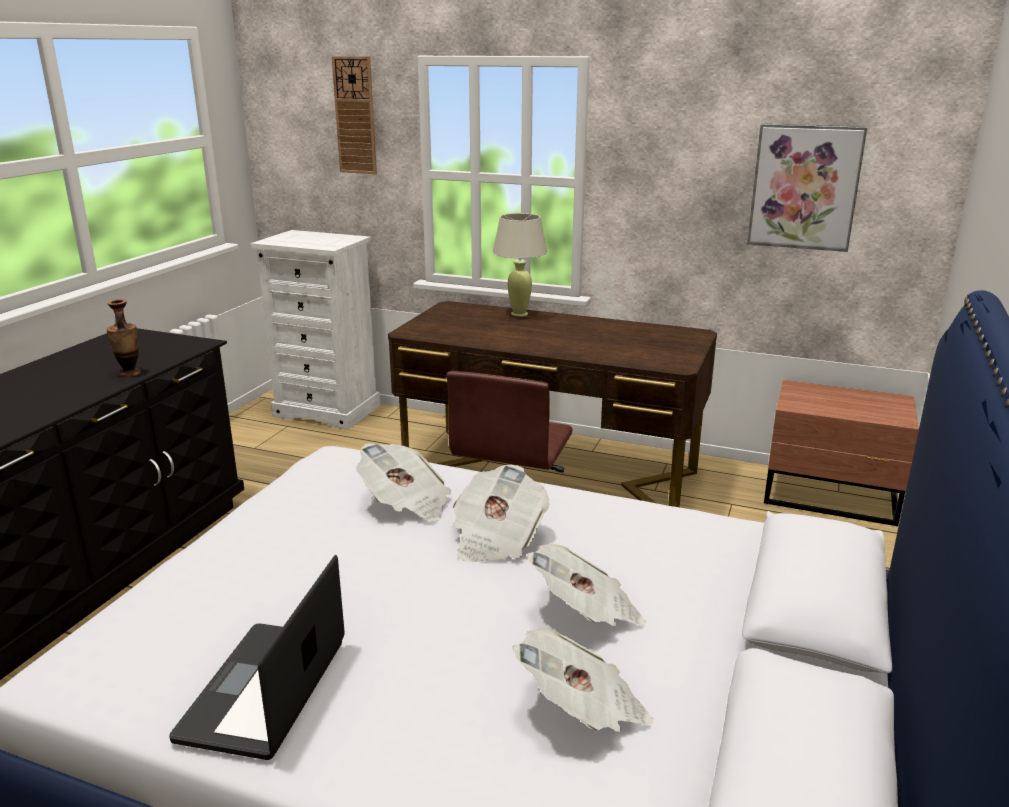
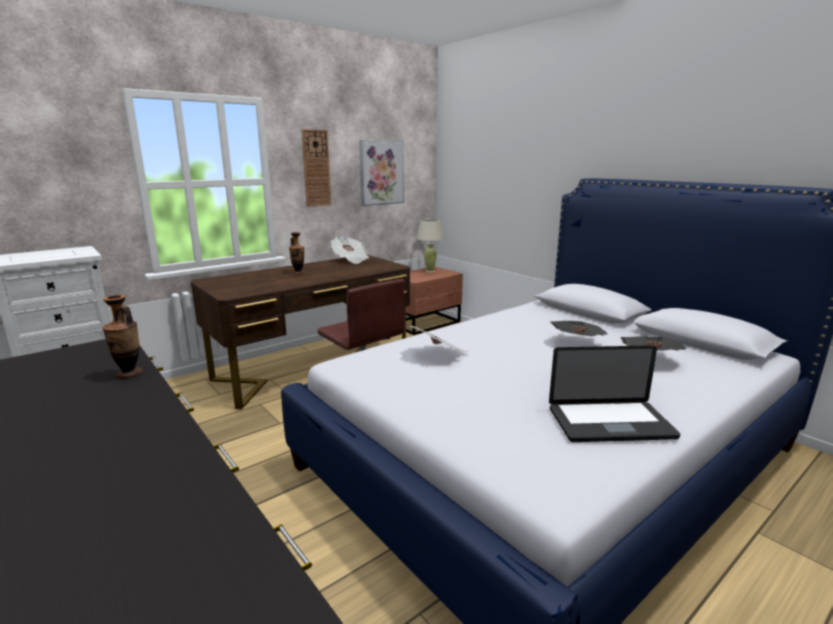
camera: 60 degrees left, 5 degrees down
laptop [169,555,345,760] -> laptop turned 45 degrees counterclockwise [549,345,680,442]
wall clock [331,56,377,174] -> wall clock moved to [301,129,332,207]
newspaper [452,464,549,562] -> newspaper moved to [331,236,369,264]
beige table lamp [493,213,547,317] -> beige table lamp moved to [416,219,445,273]
none -> vase [289,232,304,274]

